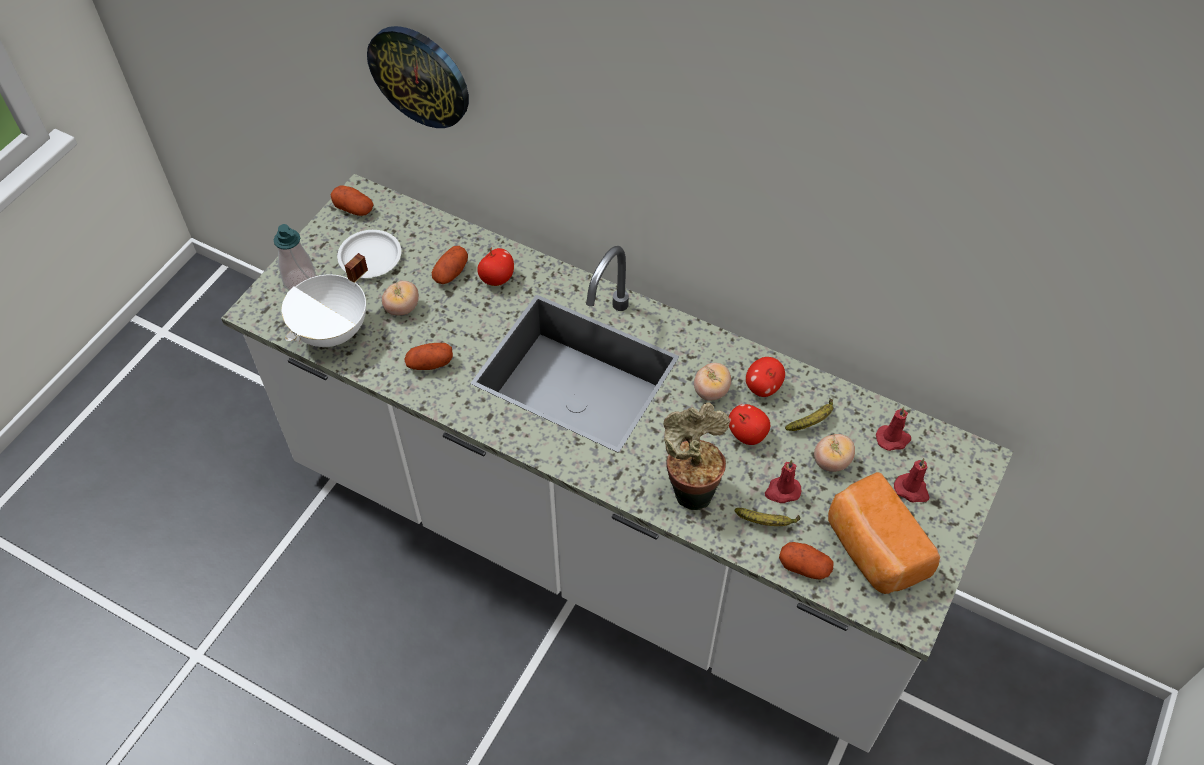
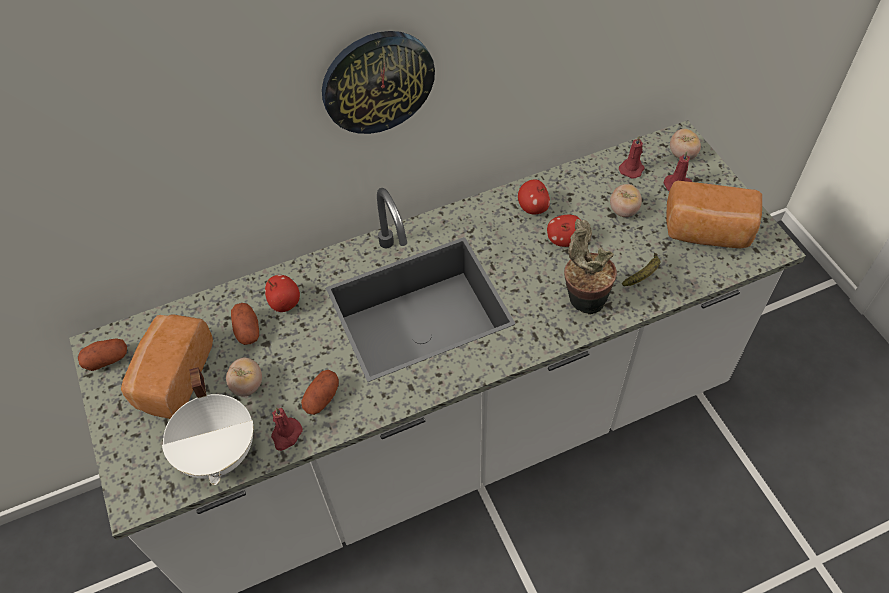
camera: 50 degrees left, 0 degrees up
soap dispenser [274,224,316,290] -> none
white plate [337,230,401,278] -> bread [121,315,213,419]
wall clock [367,26,469,128] -> wall clock moved to [322,31,435,134]
tomato [694,363,731,400] -> tomato moved to [670,129,701,160]
red candle [765,459,801,503] -> red candle moved to [271,407,303,451]
potato [779,542,834,580] -> none
banana [785,398,833,431] -> none

